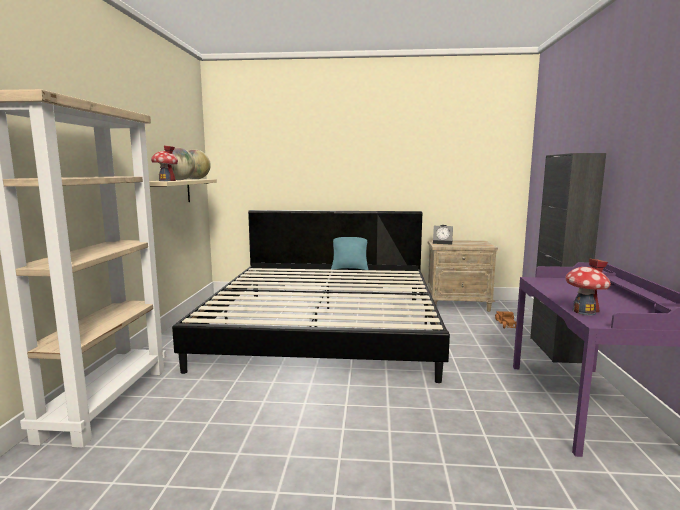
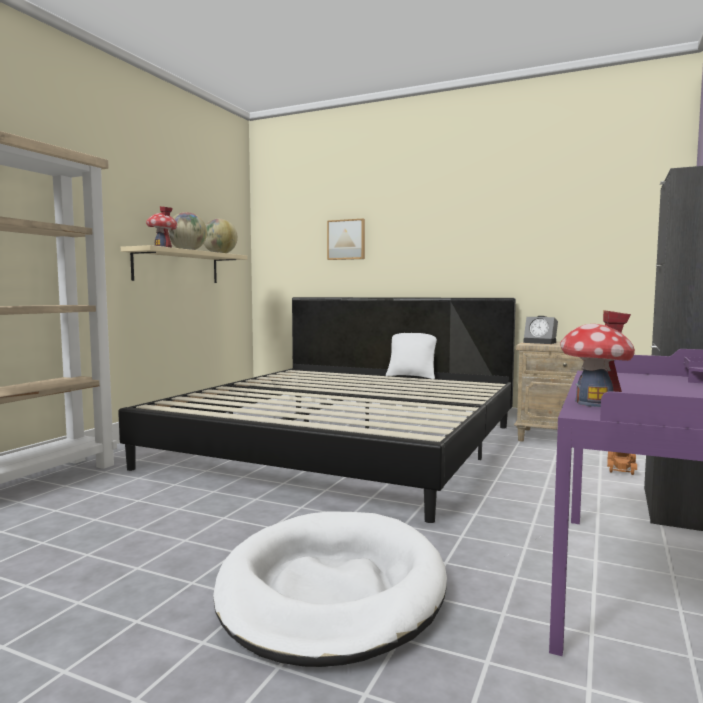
camera: 20 degrees right, 5 degrees down
turquoise pillow [331,237,369,270] -> white pillow [386,333,437,379]
none -> white dog bed [213,511,447,667]
none -> picture [327,219,365,260]

